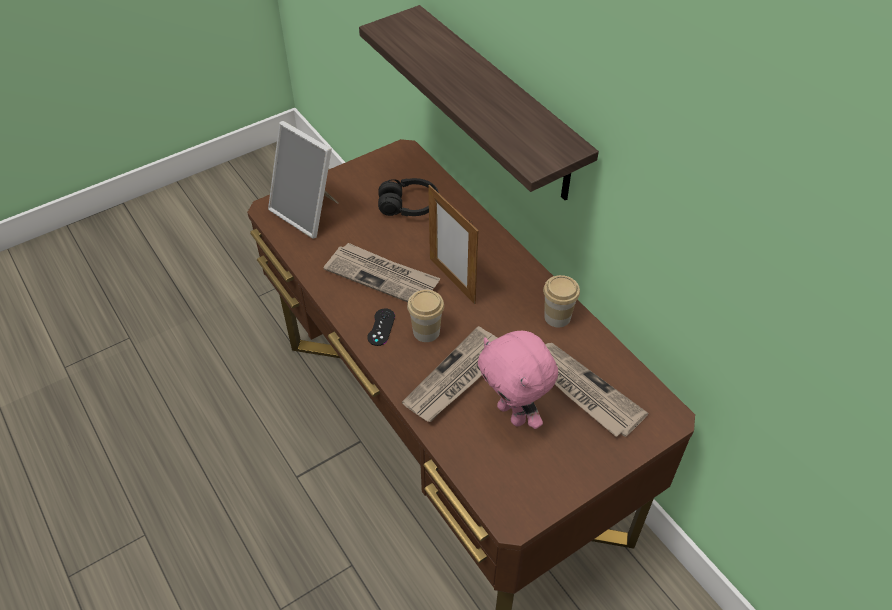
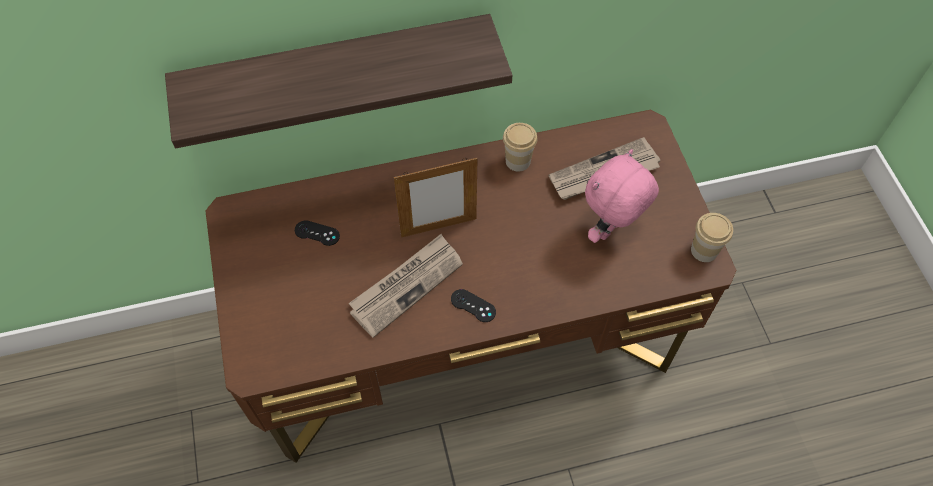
camera: 70 degrees left, 10 degrees up
picture frame [268,121,338,239] -> none
black headphones [378,178,439,216] -> black game controller [295,220,340,246]
newspaper [402,326,497,422] -> none
cup [407,290,444,342] -> cup moved to [691,213,733,262]
pink plush toy [478,331,558,429] -> pink plush toy turned 150 degrees clockwise [585,149,659,243]

